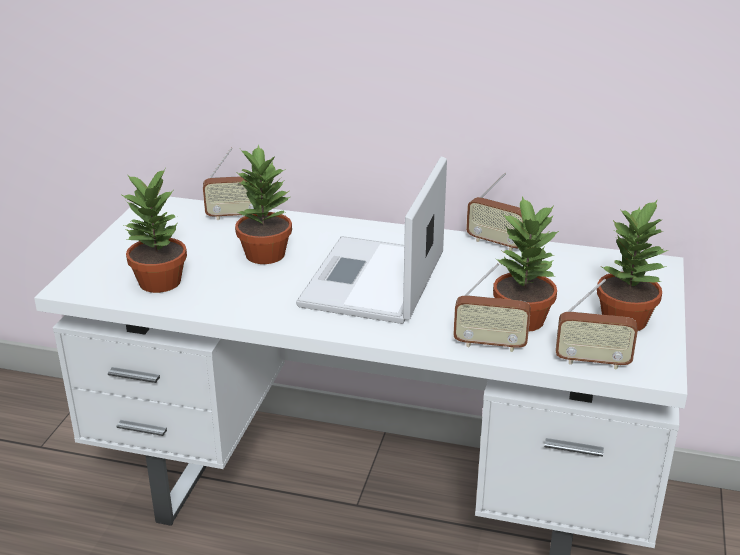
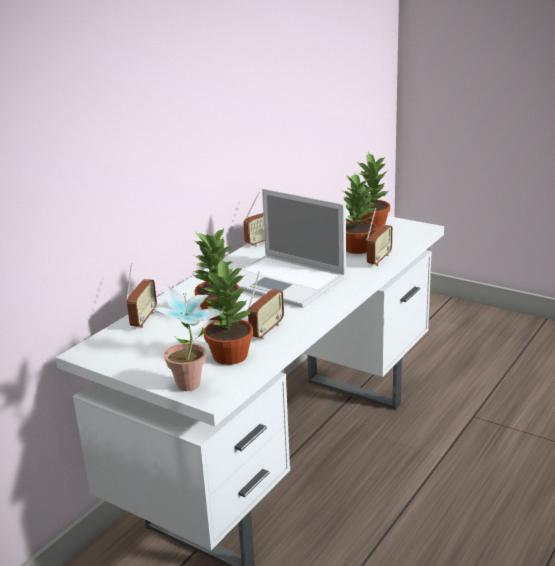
camera: 70 degrees left, 5 degrees down
radio [556,279,638,370] -> radio moved to [247,272,284,339]
none -> potted plant [154,284,224,391]

